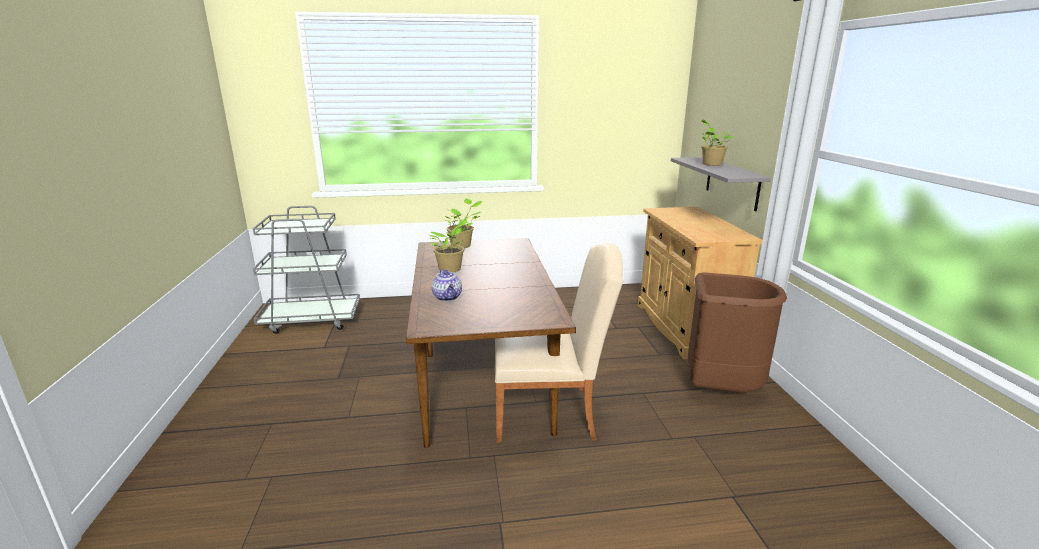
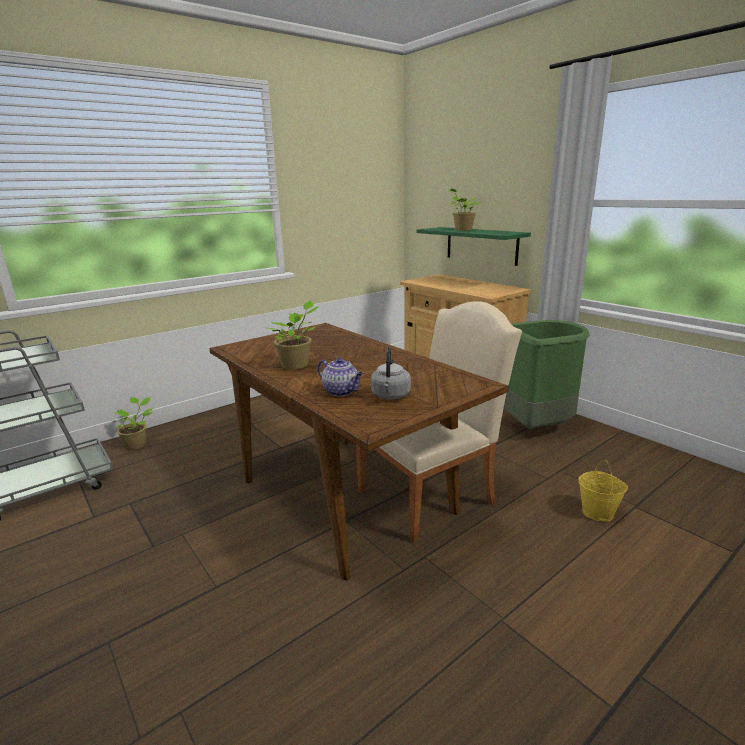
camera: 30 degrees left, 0 degrees up
potted plant [445,198,482,248] -> potted plant moved to [112,397,153,450]
grey shelf [671,157,771,211] -> green shelf [417,227,531,266]
brown trash can [688,272,787,393] -> green trash can [503,320,590,429]
none -> grey kettle [371,347,411,400]
none -> yellow bucket [578,460,628,522]

